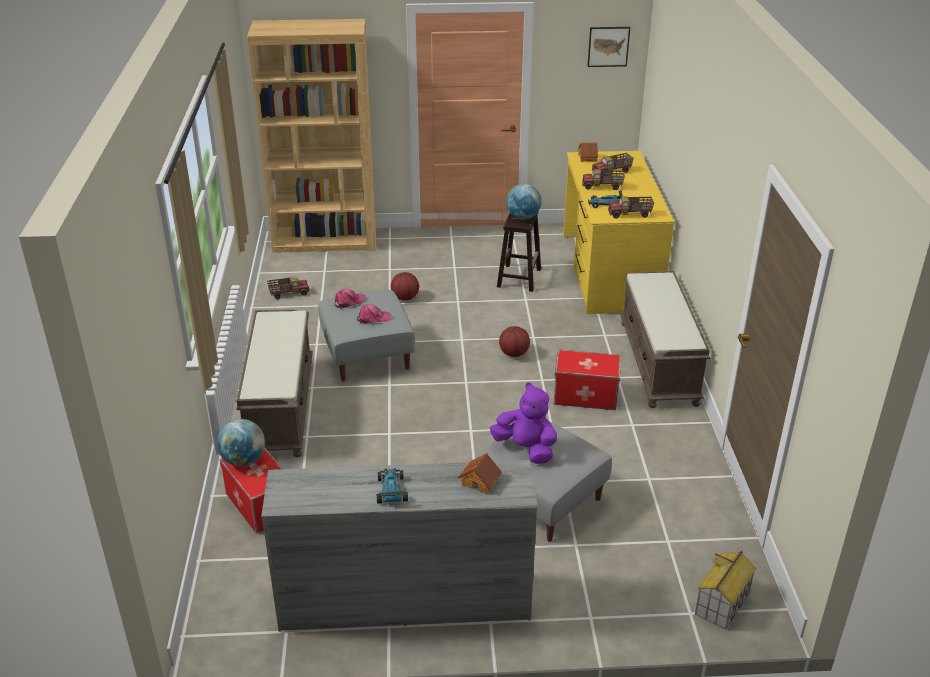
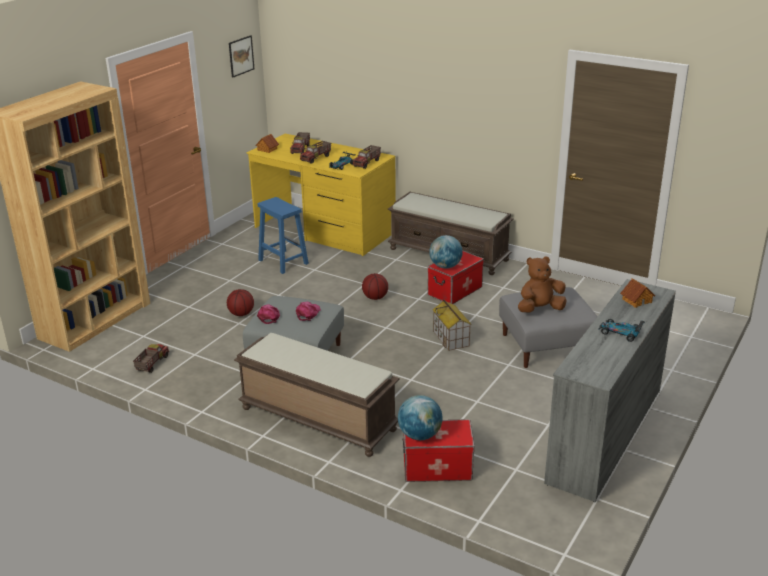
camera: 55 degrees left, 5 degrees down
purple plush toy [490,382,557,464] -> brown plush toy [518,256,566,313]
brown stool [497,213,541,292] -> blue stool [258,197,309,274]
globe [506,184,542,219] -> globe moved to [429,235,463,269]
toy house [695,550,756,630] -> toy house moved to [433,299,471,351]

